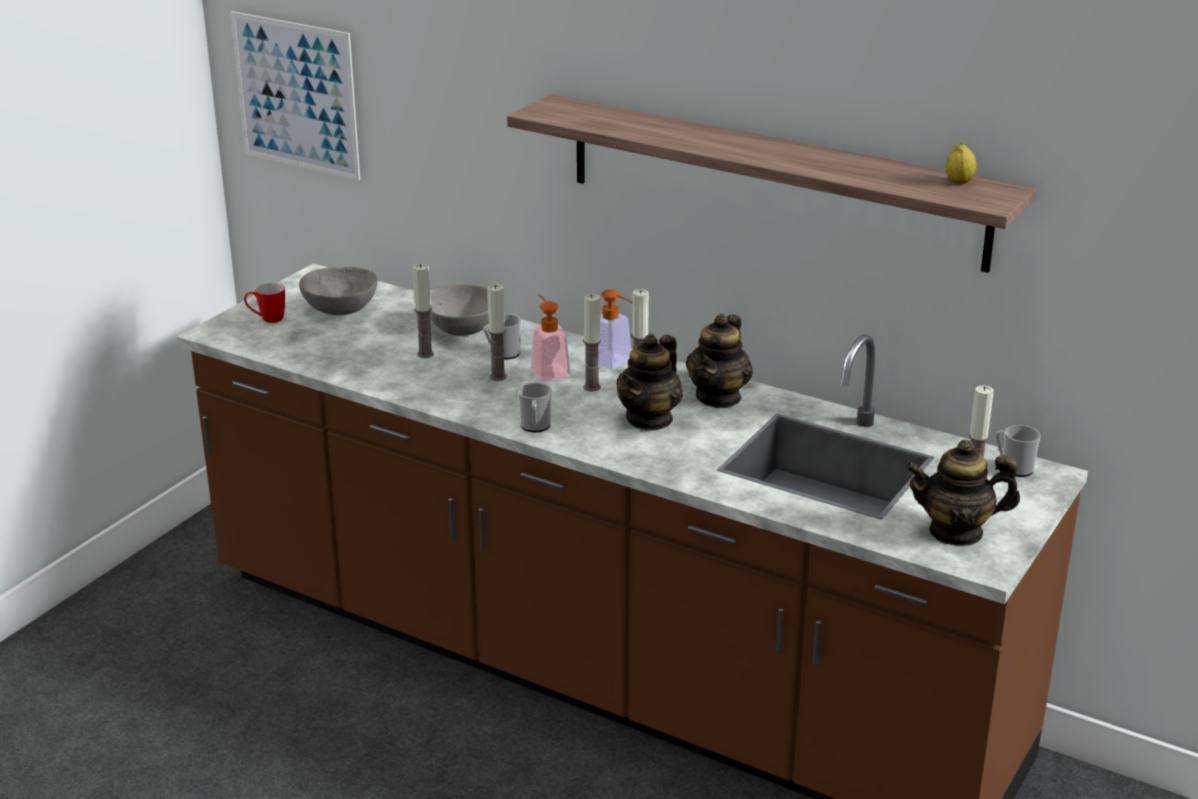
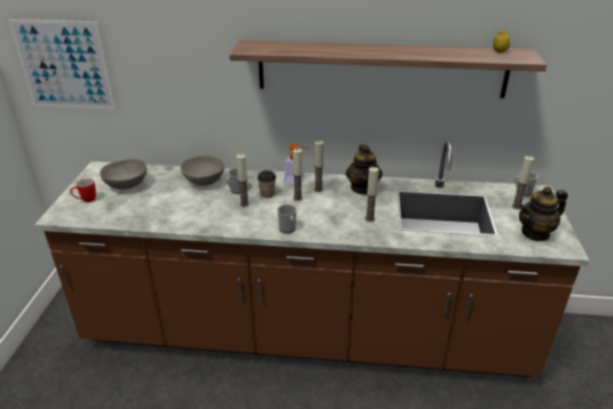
camera: 25 degrees left, 5 degrees up
candle [413,264,434,358] -> candle moved to [365,167,379,222]
soap dispenser [530,294,570,382] -> cup [257,170,276,198]
teapot [616,334,683,431] -> none

